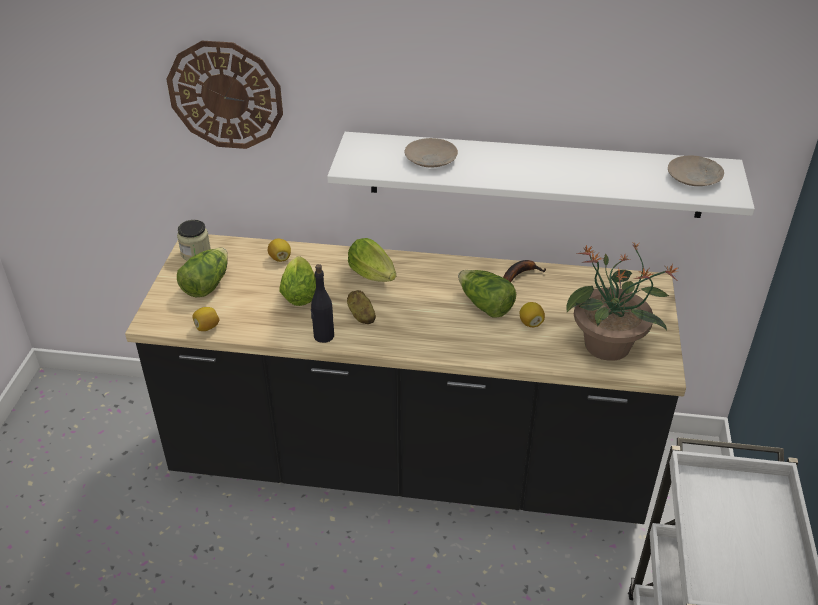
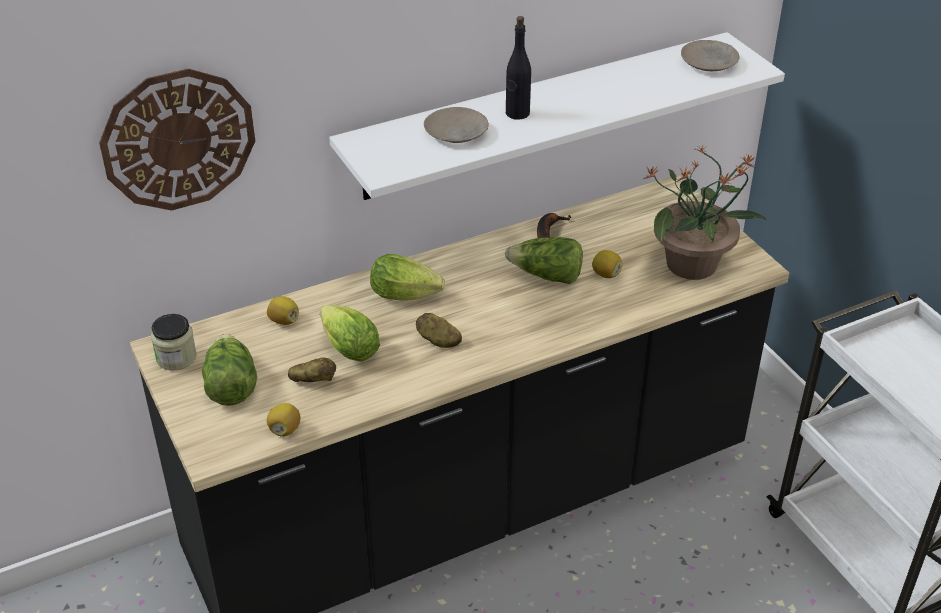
camera: 35 degrees left, 0 degrees up
black bottle [311,264,334,343] -> black bottle moved to [506,16,531,120]
none -> potato [288,358,336,382]

